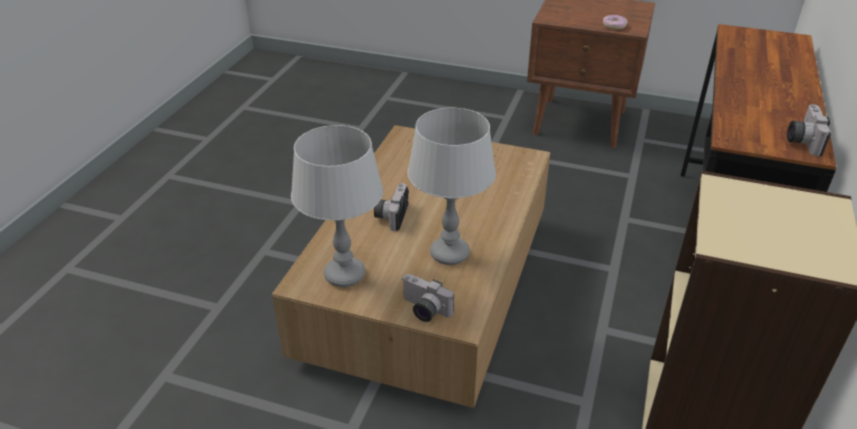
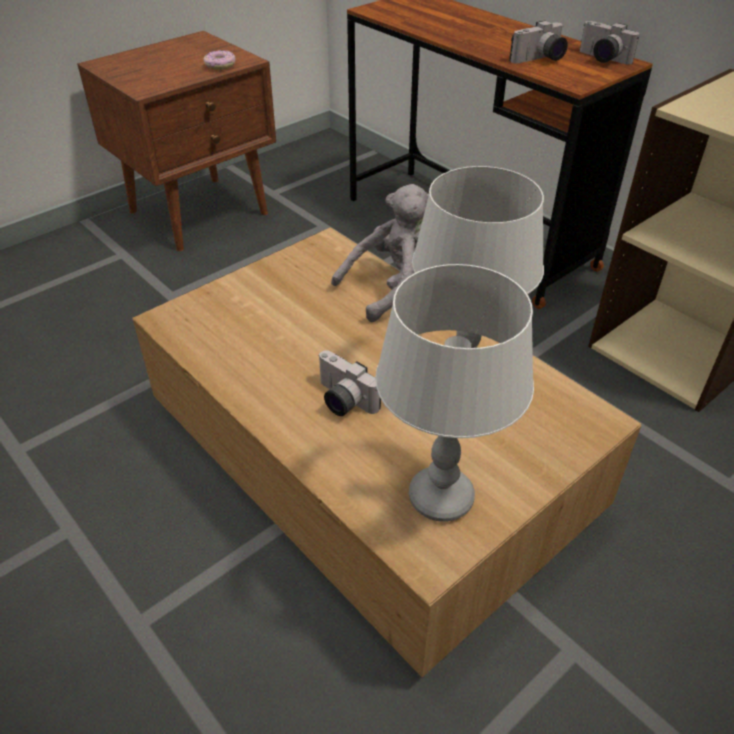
camera: 60 degrees left, 5 degrees up
camera [402,274,454,322] -> camera moved to [509,20,568,64]
none -> grey plush toy [331,184,429,322]

